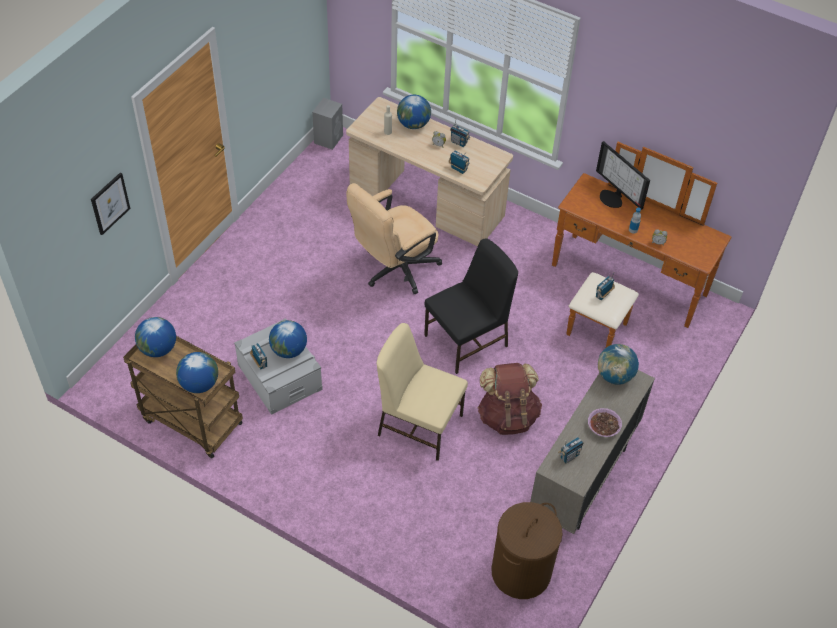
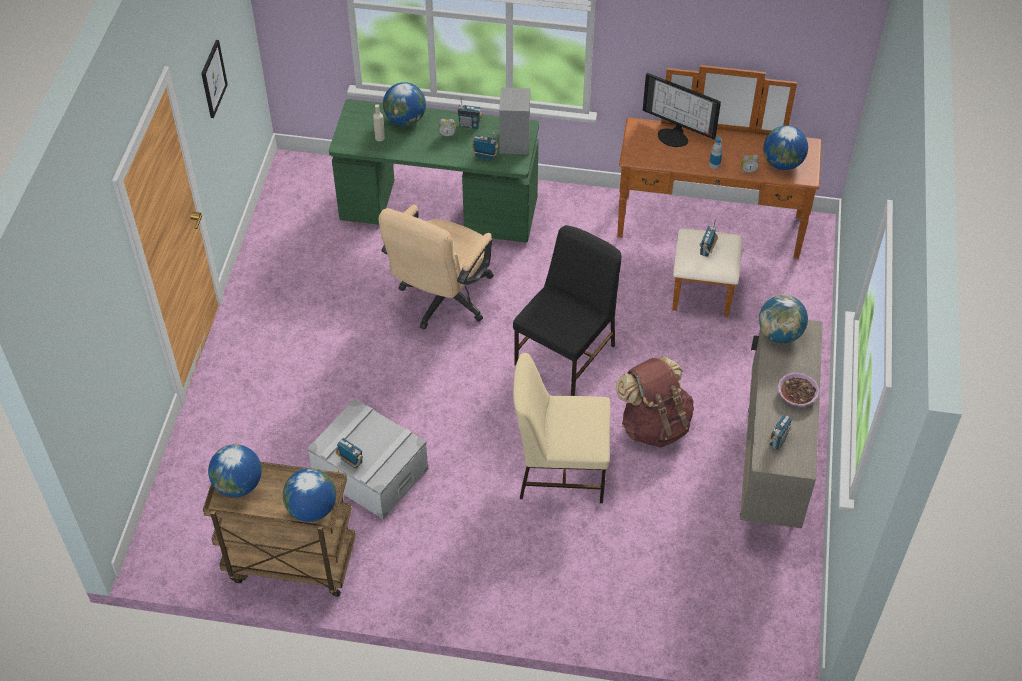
camera: 20 degrees left, 0 degrees up
picture [91,173,130,235] -> picture moved to [201,40,228,118]
globe [269,320,307,358] -> globe moved to [763,126,808,170]
grey speaker [312,98,343,150] -> grey speaker moved to [499,88,530,154]
beige desk [346,97,513,246] -> green desk [329,99,539,242]
brown laundry basket [491,502,563,599] -> none

